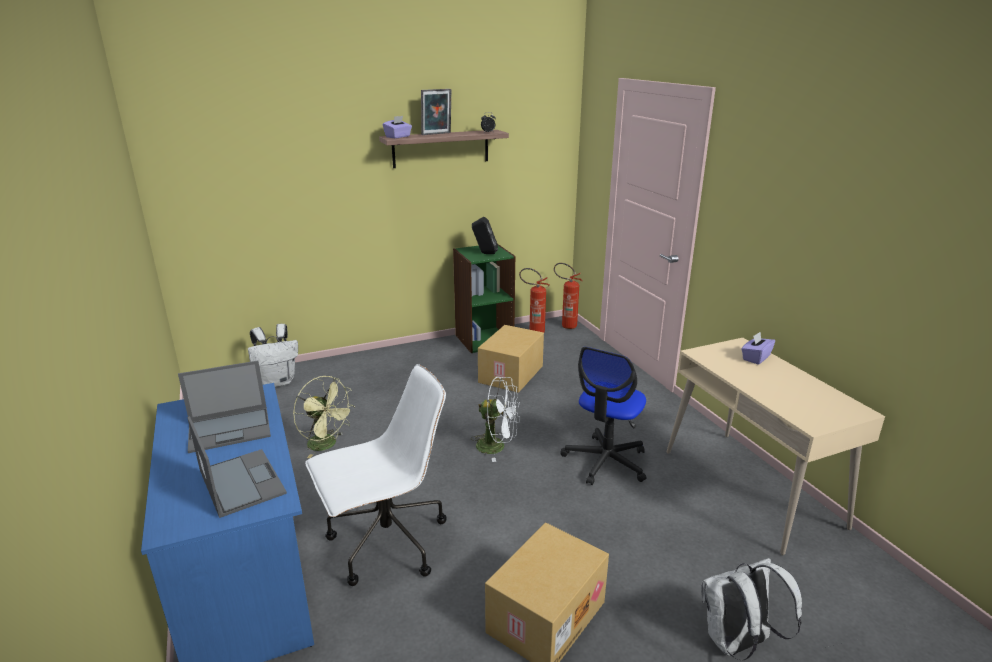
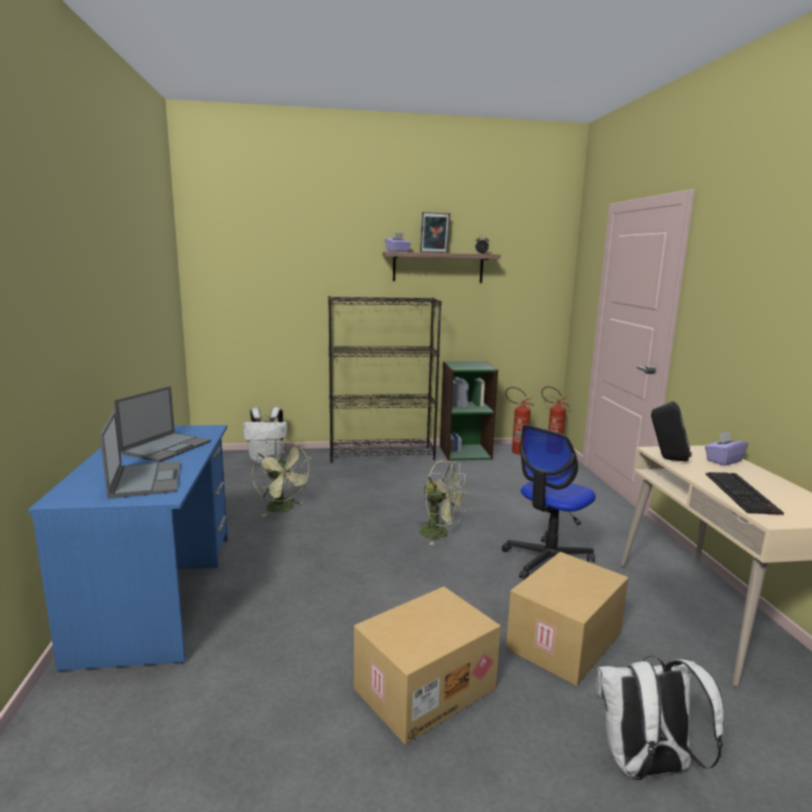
camera: 15 degrees right, 10 degrees down
laptop [178,361,271,453] -> laptop turned 60 degrees counterclockwise [114,386,211,462]
white office chair [305,364,447,586] -> none
white fan [471,377,520,462] -> green fan [417,460,469,545]
black speaker [472,217,498,254] -> black speaker moved to [651,401,692,462]
cardboard box [478,325,544,393] -> cardboard box moved to [506,552,628,686]
none -> black bookcase [328,296,442,463]
none -> keyboard [706,472,784,516]

